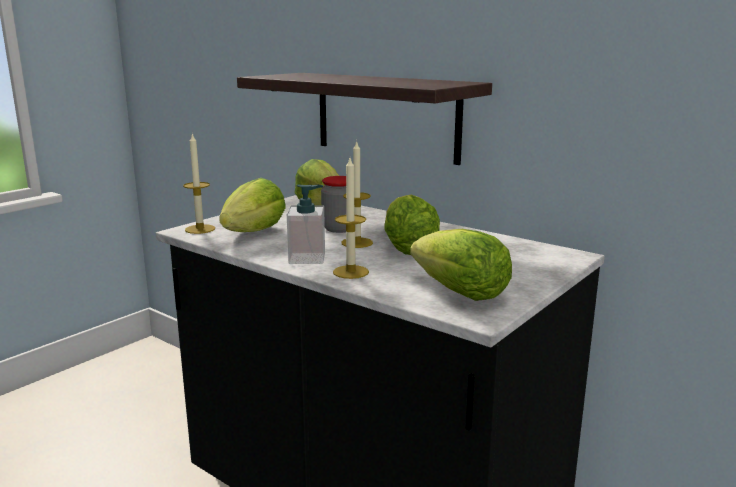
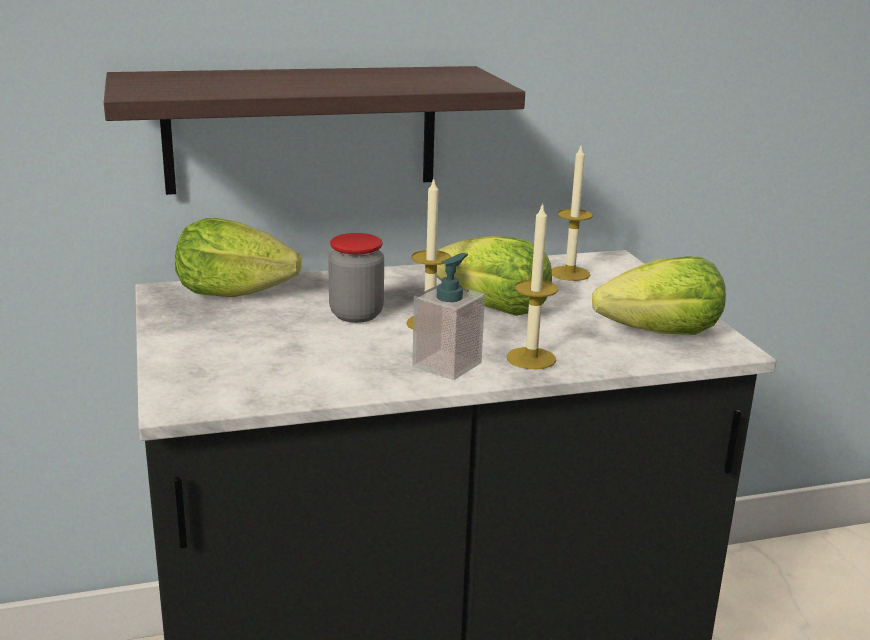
camera: 55 degrees left, 5 degrees up
candle [183,133,215,234] -> candle moved to [552,146,593,281]
lettuce [219,178,285,232] -> none

